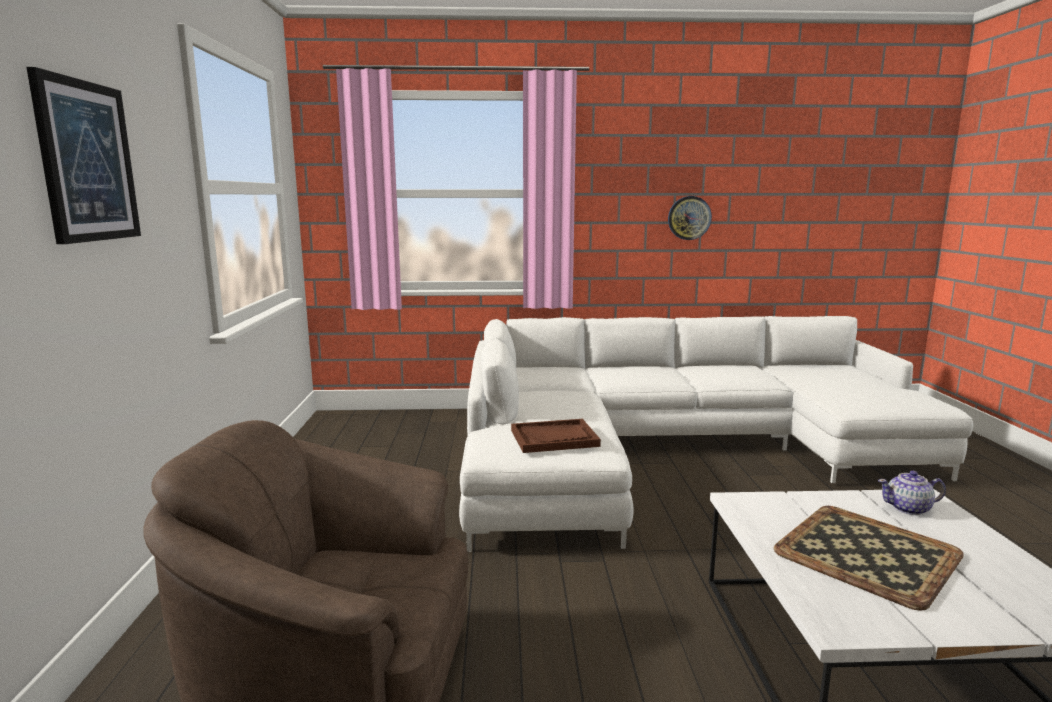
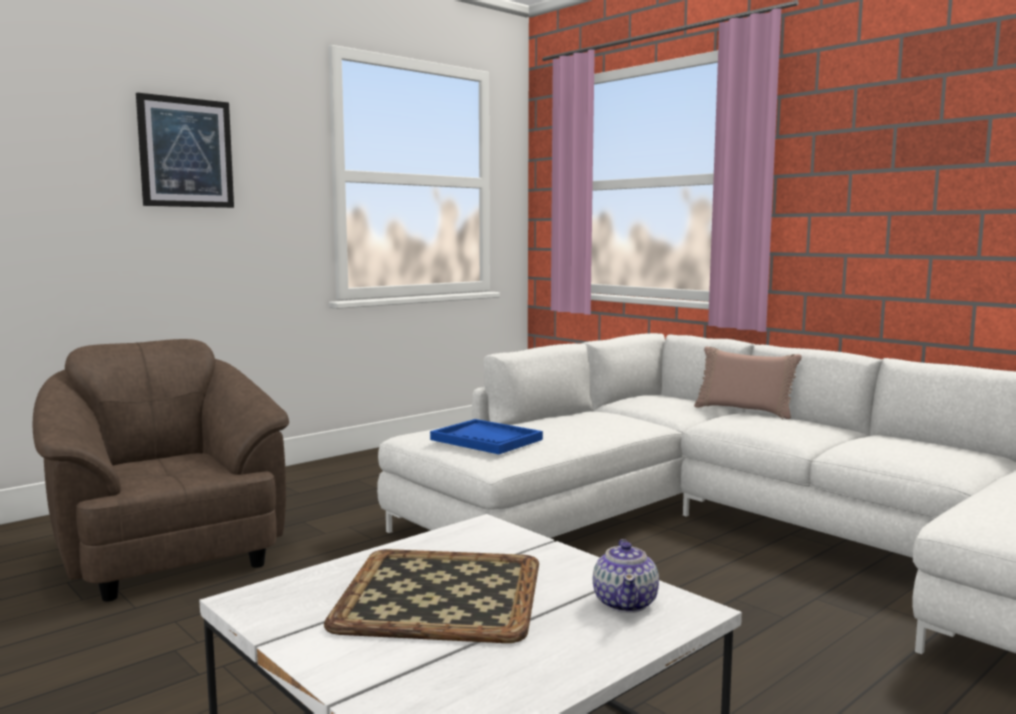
camera: 50 degrees right, 5 degrees down
brown tray [511,419,601,453] -> blue tray [430,419,543,454]
wall clock [668,196,712,240] -> none
teapot [878,471,946,515] -> teapot turned 135 degrees counterclockwise [593,539,659,613]
none -> beige pillow [694,346,802,419]

